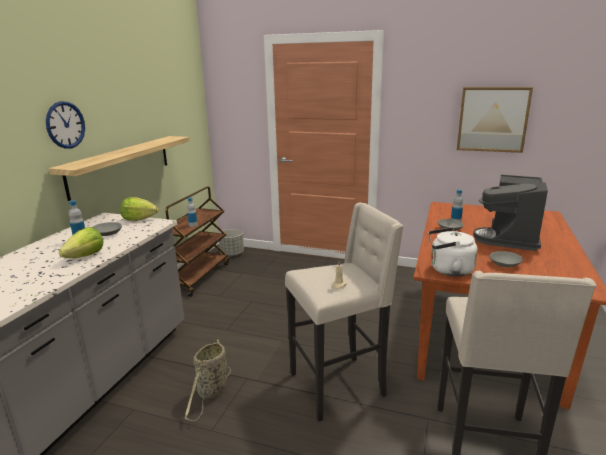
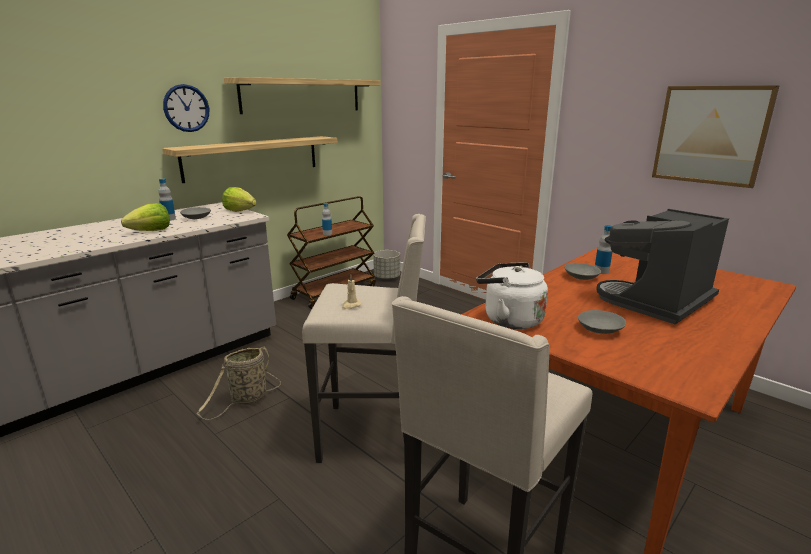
camera: 25 degrees right, 0 degrees up
none -> shelf [224,77,380,114]

